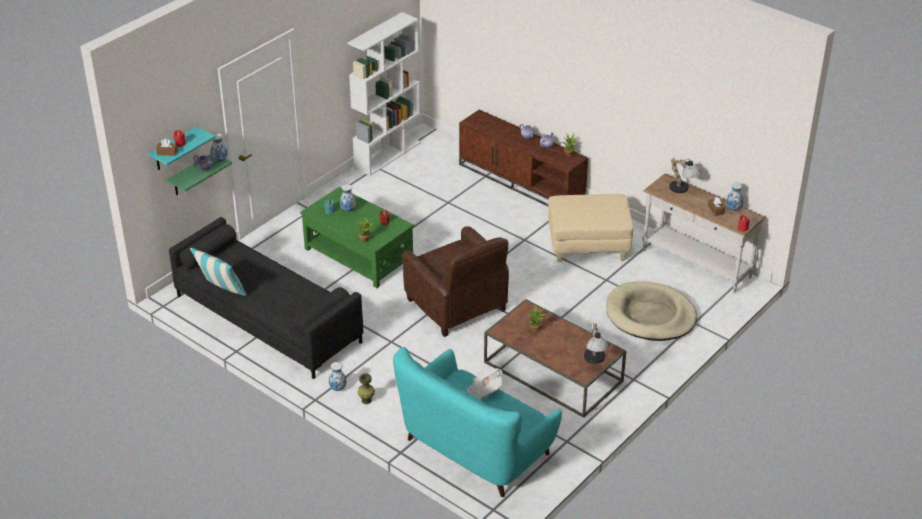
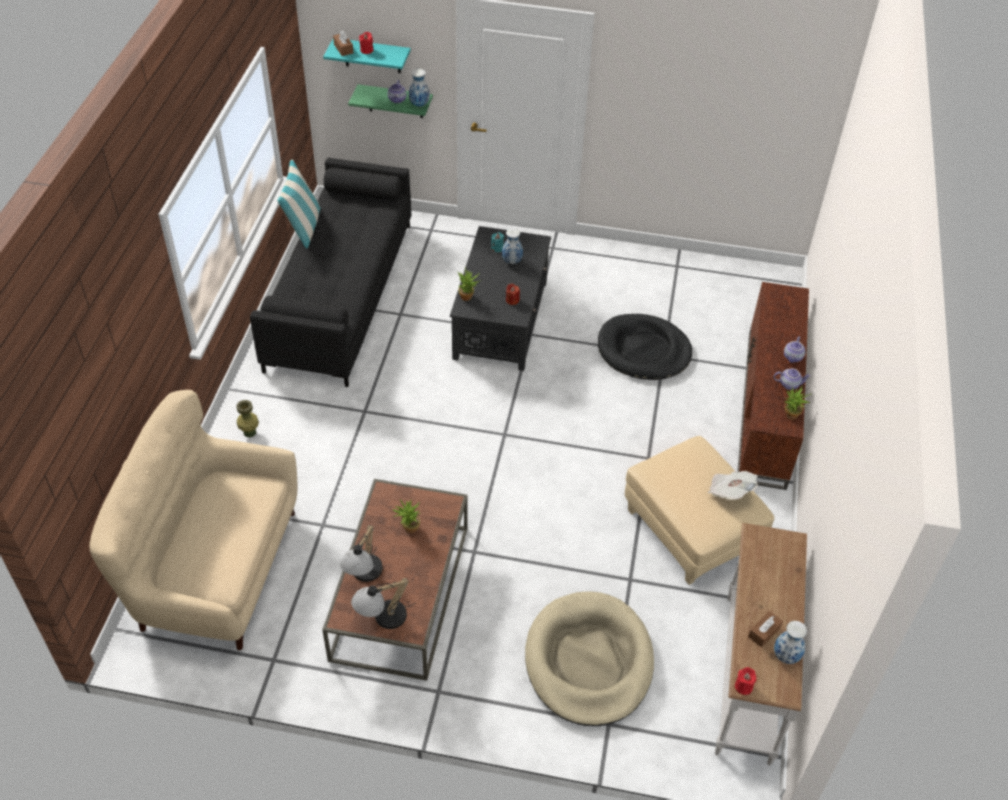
camera: 60 degrees right, 10 degrees up
green coffee table [300,187,414,288] -> black coffee table [450,226,551,371]
vase [329,362,346,391] -> none
white bookcase [347,12,421,176] -> none
turquoise sofa [393,347,562,497] -> beige sofa [90,390,297,650]
brown armchair [403,226,509,337] -> none
newspaper [467,367,503,400] -> newspaper moved to [708,471,757,500]
table lamp [666,158,702,193] -> table lamp moved to [340,525,383,582]
none -> black dog bed [598,314,692,380]

